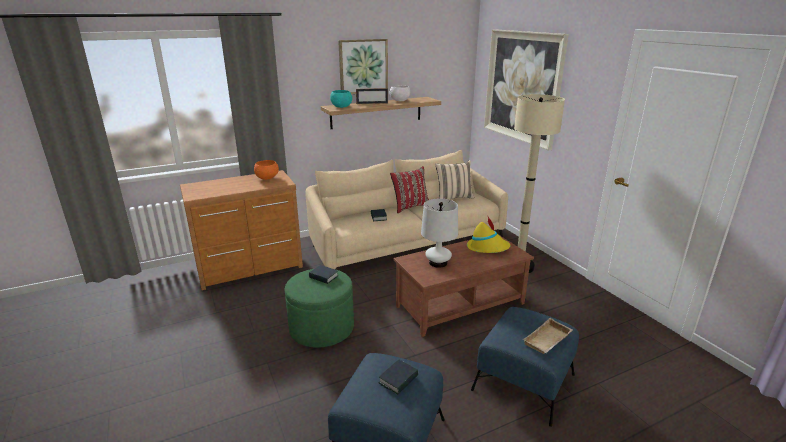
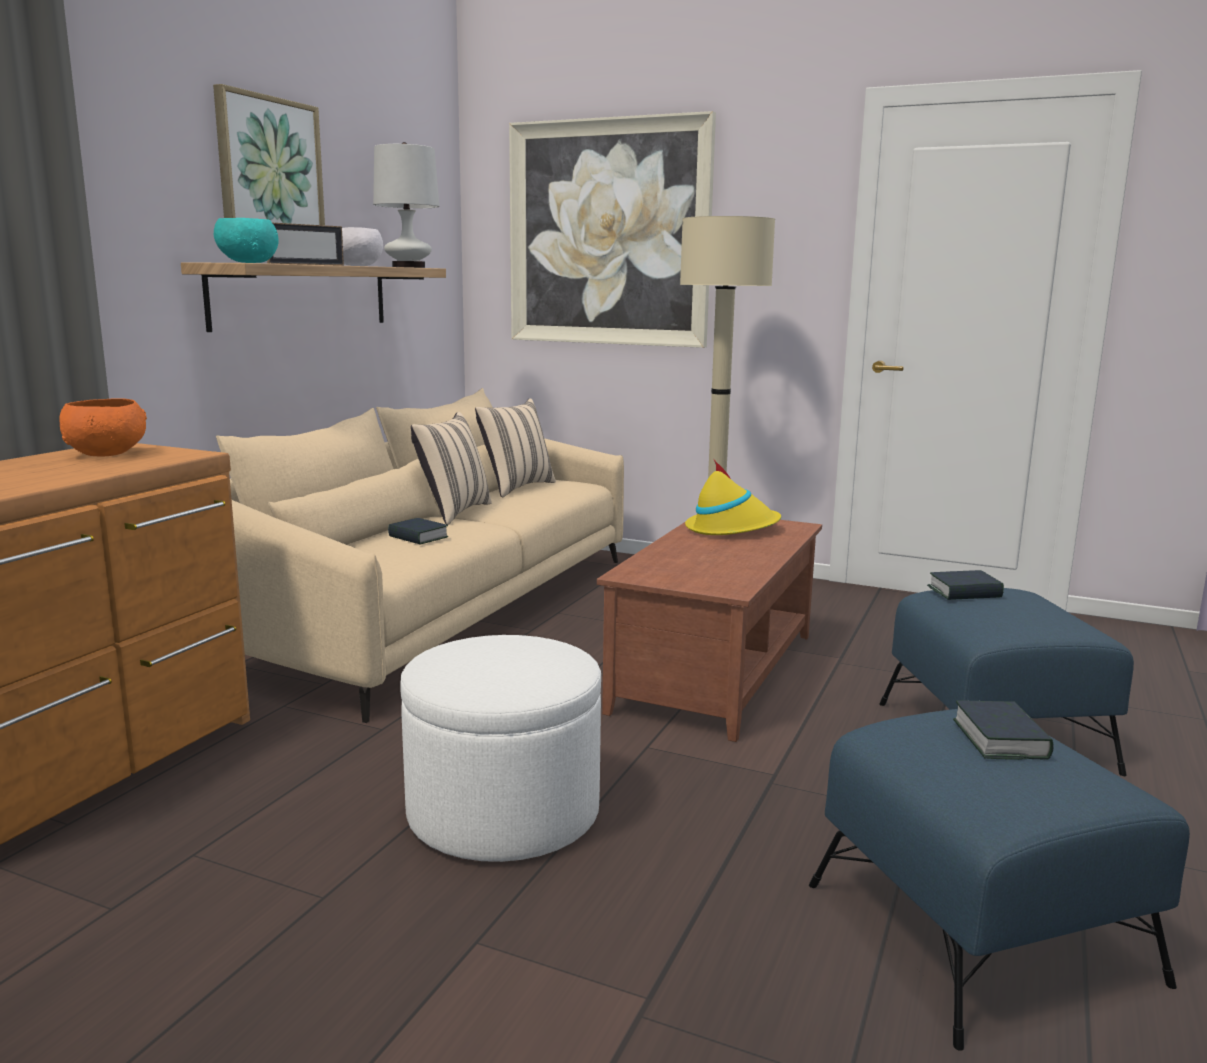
camera: 40 degrees left, 10 degrees down
green ottoman [285,269,354,348] -> white ottoman [400,635,601,862]
book [309,265,339,284] -> book moved to [927,570,1004,600]
red pillow [390,166,429,213] -> beige pillow [411,412,492,525]
white table lamp [421,199,458,268] -> white table lamp moved to [373,142,439,268]
beige tray [523,318,572,354] -> none

